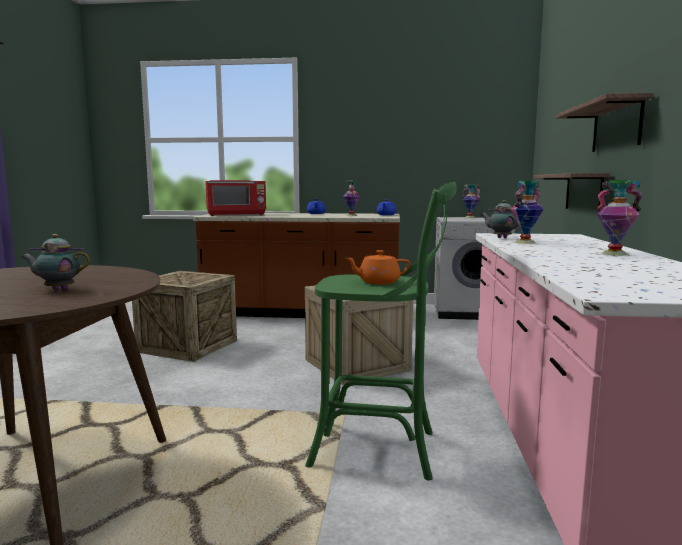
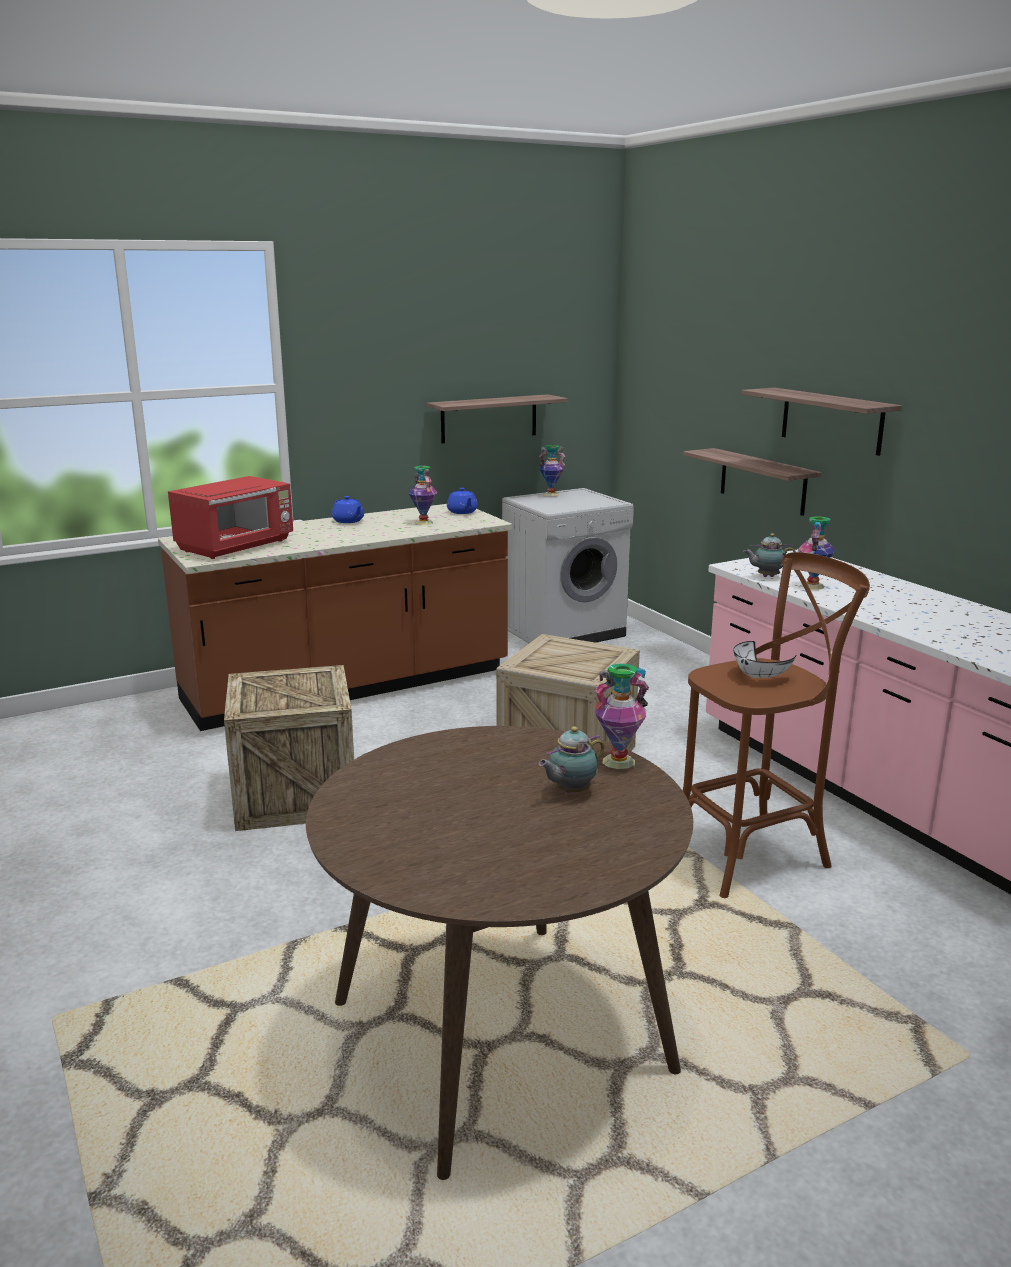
camera: 35 degrees left, 10 degrees up
green stool [305,182,457,480] -> brown stool [683,552,870,898]
orange teapot [346,250,410,285] -> white bowl [733,641,797,678]
vase [596,180,643,256] -> vase moved to [594,663,649,769]
none -> shelf [427,394,567,443]

